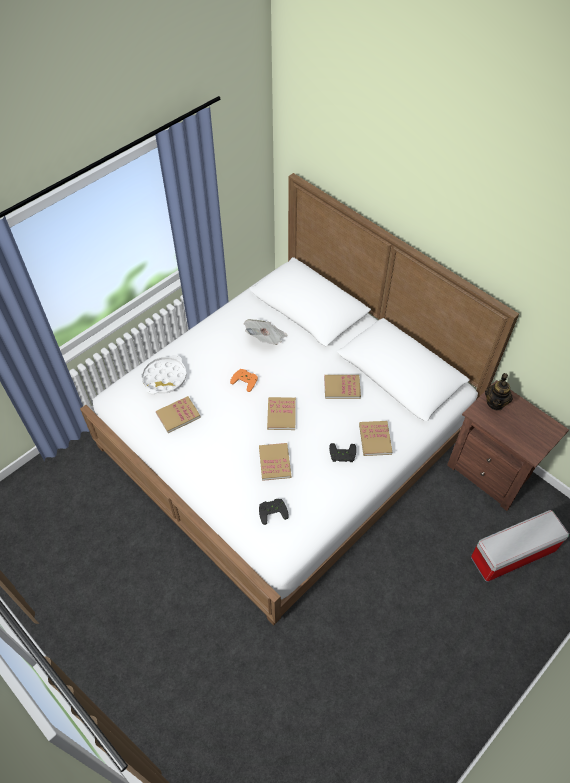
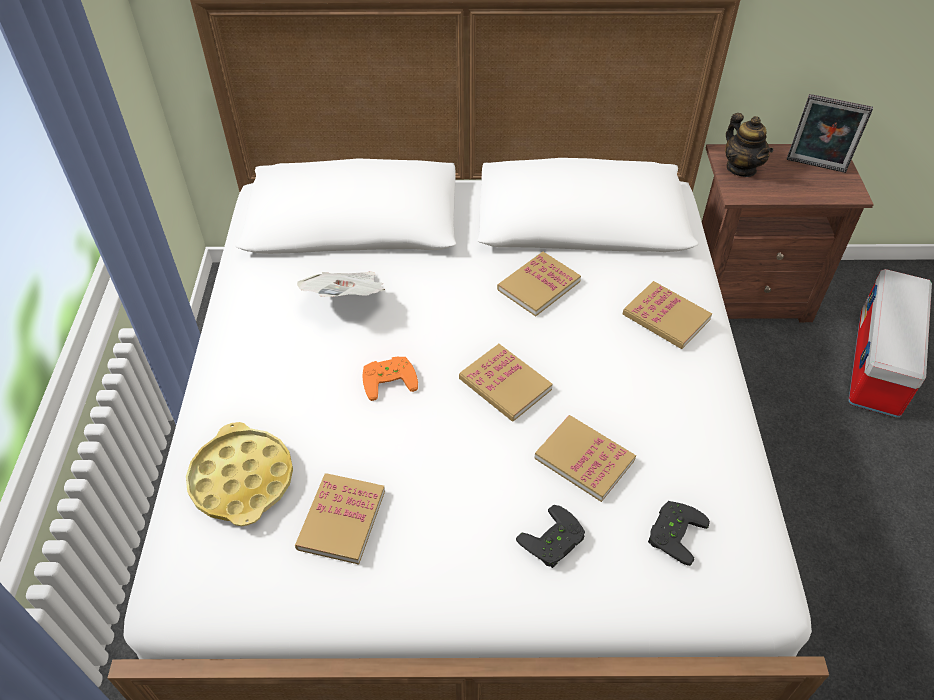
camera: 45 degrees left, 5 degrees down
white tray [141,355,186,394] -> yellow tray [186,422,293,526]
black game controller [329,443,356,462] -> black game controller moved to [516,505,585,568]
none -> picture frame [787,94,873,173]

